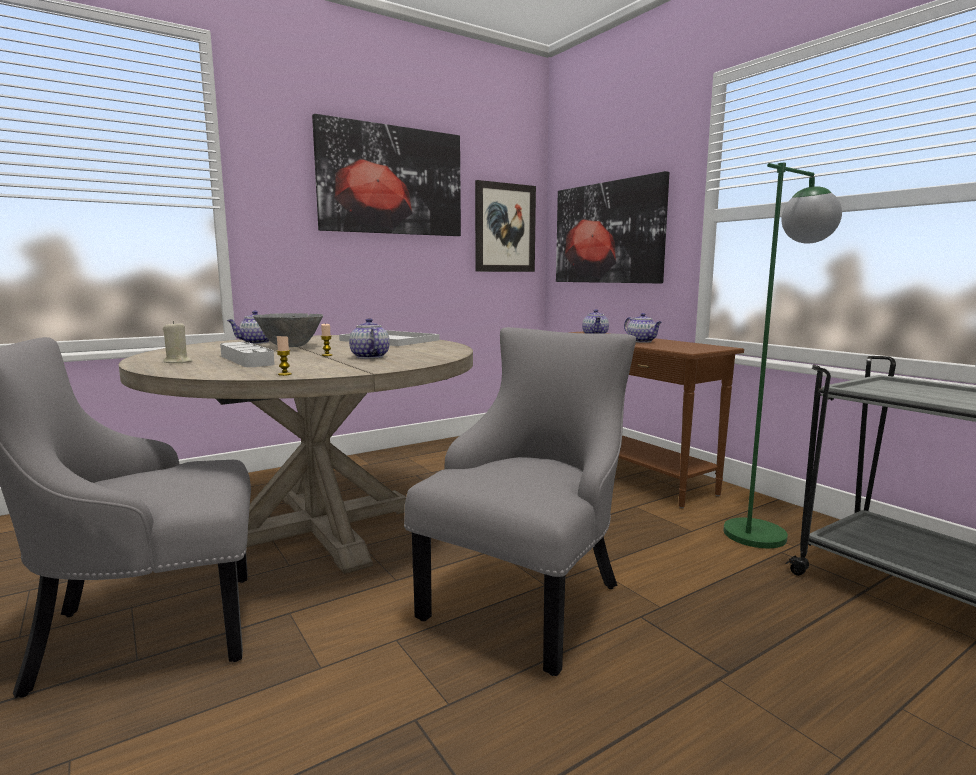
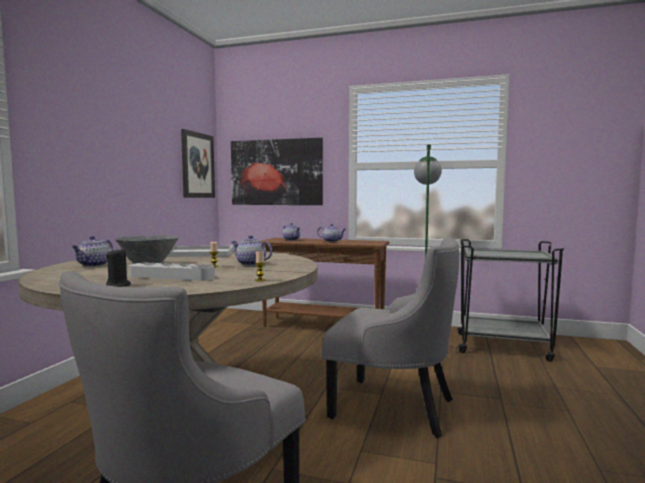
camera: 40 degrees left, 5 degrees down
beige candle [163,321,193,363] -> black candle [106,248,131,287]
picture [312,114,461,236] -> none
grey chair [404,327,636,676] -> grey chair turned 120 degrees clockwise [322,237,460,438]

